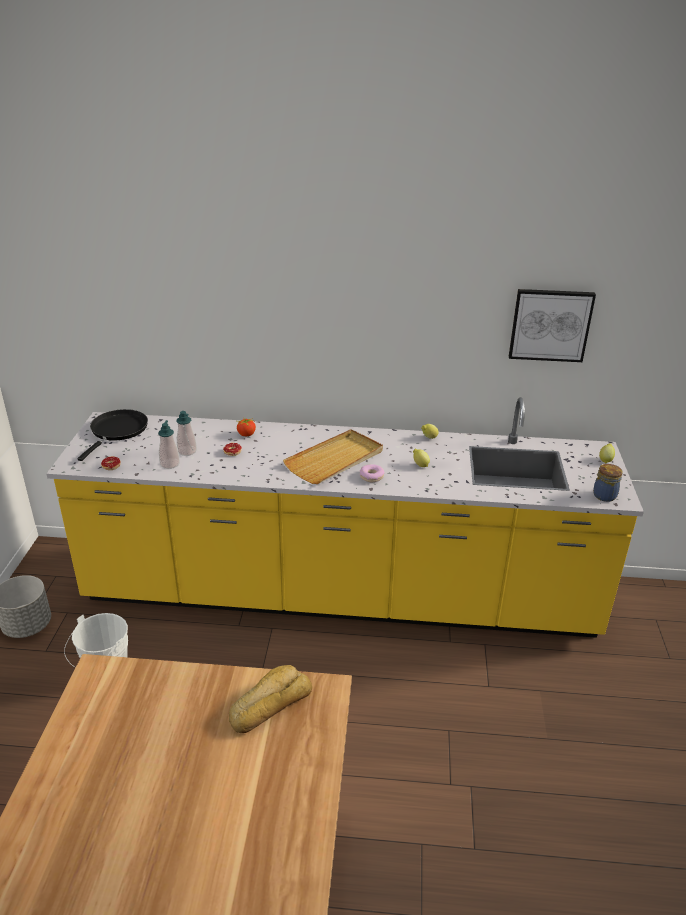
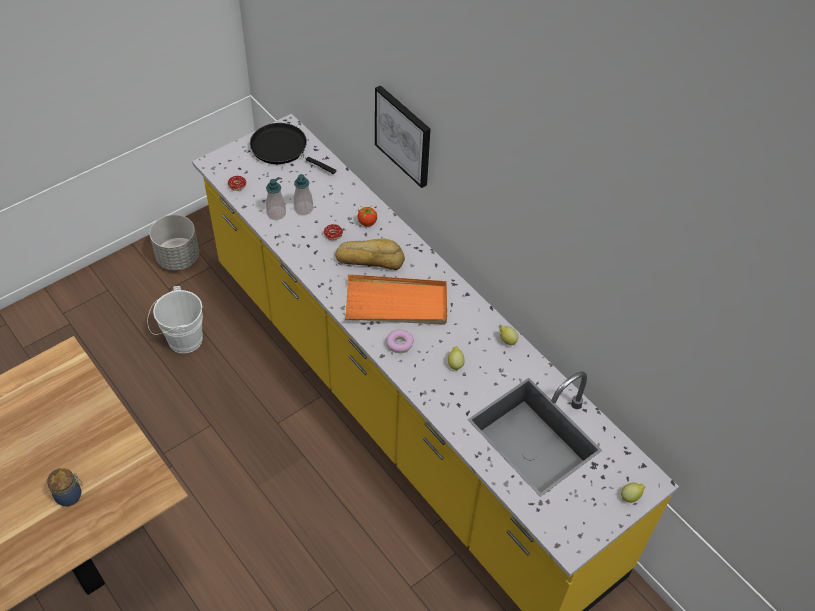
camera: 45 degrees right, 20 degrees up
black frying pan [77,409,148,461] -> black frying pan turned 120 degrees counterclockwise [250,123,336,174]
bread [229,665,312,733] -> bread moved to [335,239,405,270]
beige tray [283,429,383,484] -> orange tray [345,274,447,325]
picture [509,289,596,362] -> picture moved to [375,85,430,188]
jar [593,464,623,502] -> jar moved to [47,468,83,507]

